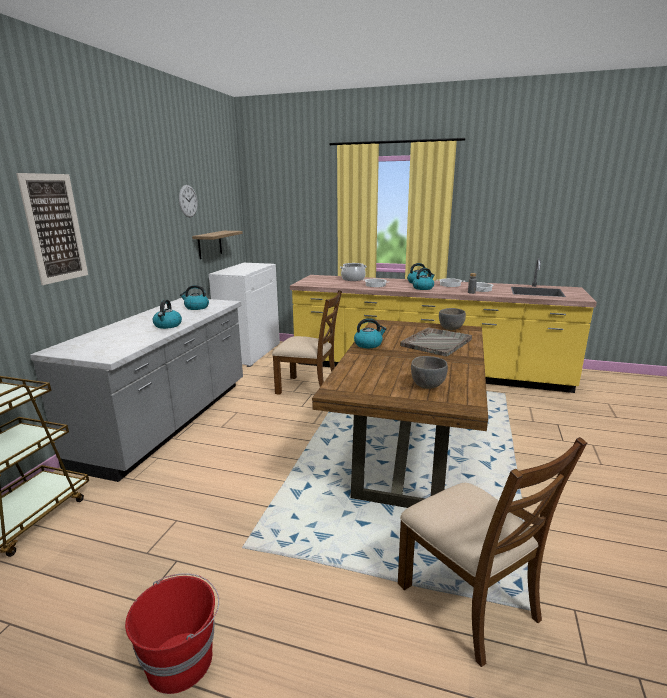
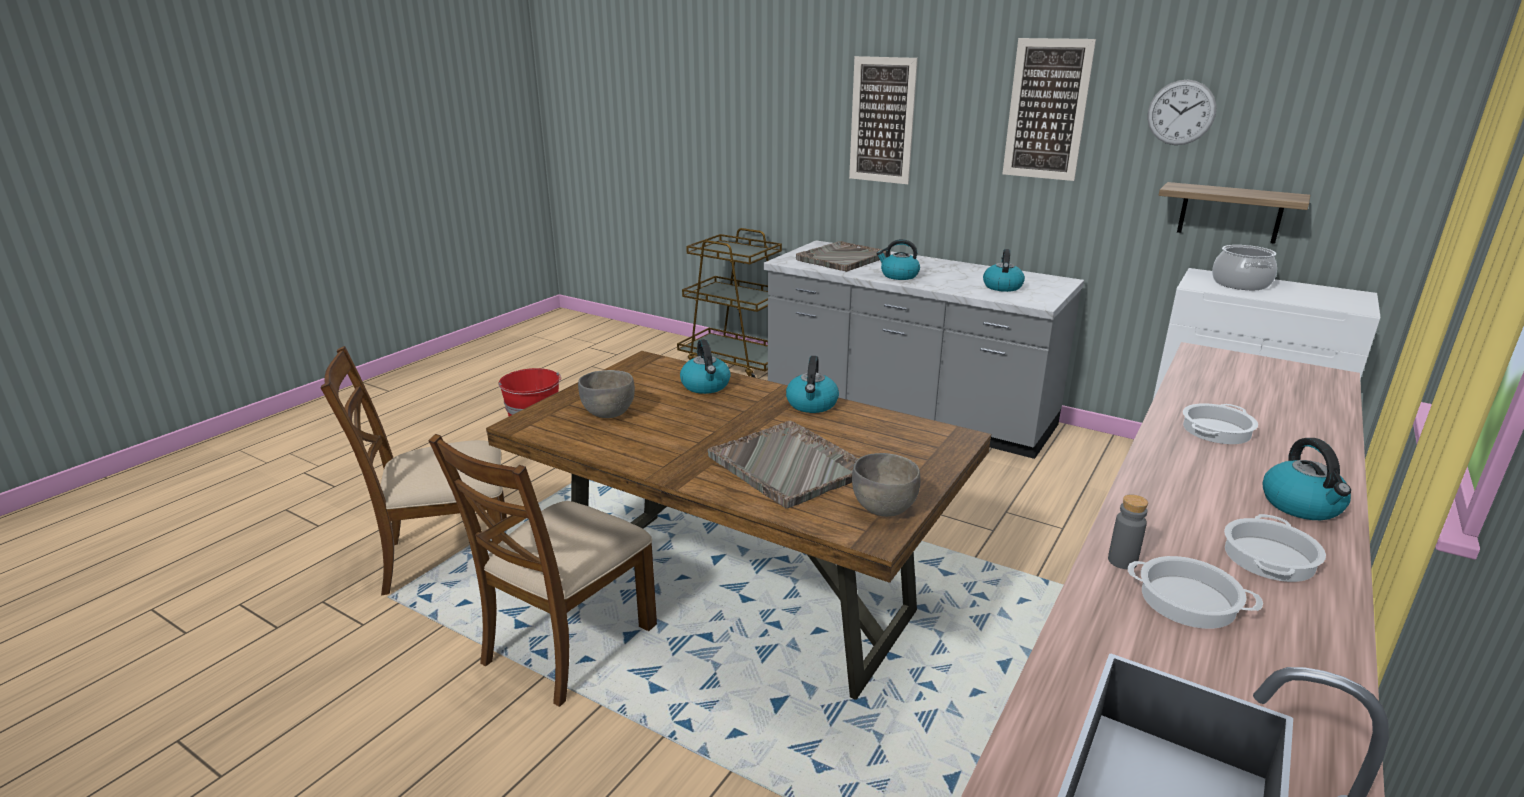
camera: 105 degrees right, 5 degrees up
brown chair [272,290,342,395] -> brown chair moved to [428,434,657,707]
cooking pot [340,263,367,281] -> cooking pot moved to [1212,245,1277,290]
kettle [413,268,435,290] -> kettle moved to [680,339,731,394]
none -> grey tray [796,241,891,272]
none -> picture [1002,38,1096,181]

